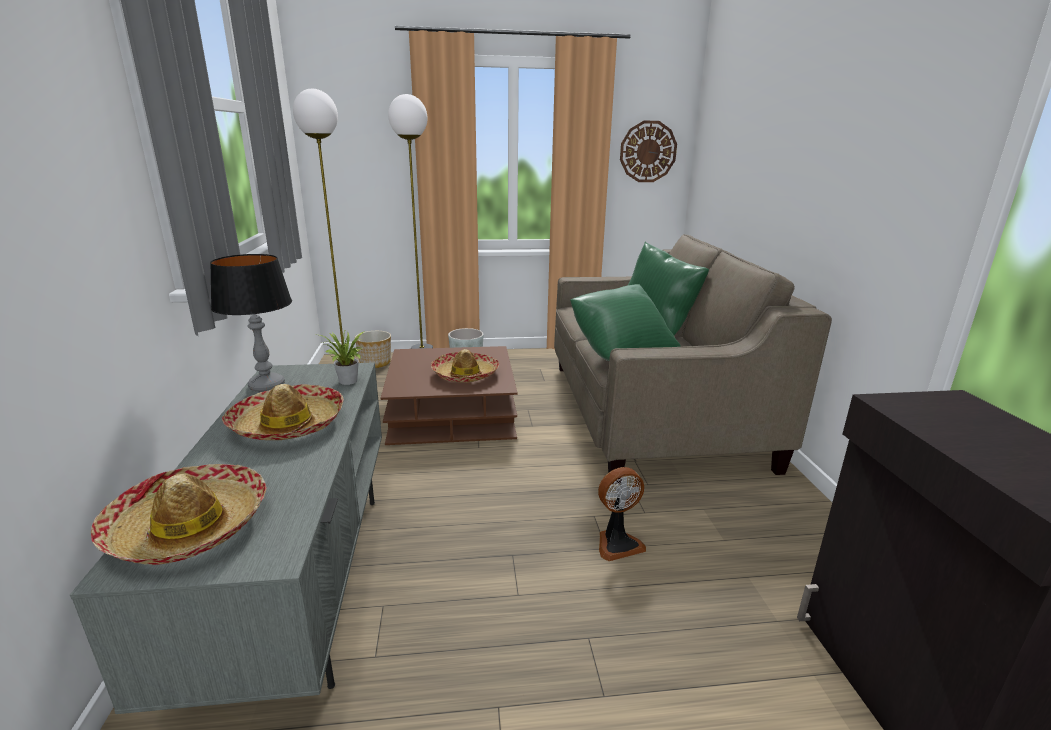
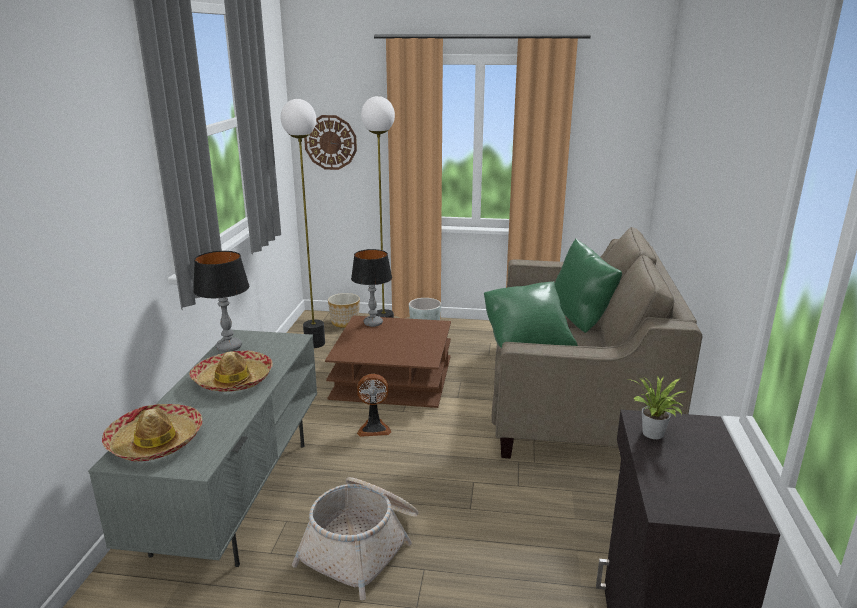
camera: 15 degrees right, 0 degrees up
potted plant [320,329,365,385] -> potted plant moved to [628,376,685,439]
hat [431,349,499,383] -> none
fan [598,467,646,561] -> fan moved to [357,374,392,437]
wall clock [620,121,677,182] -> wall clock moved to [304,115,357,170]
none -> basket [292,477,418,600]
none -> table lamp [351,249,392,327]

